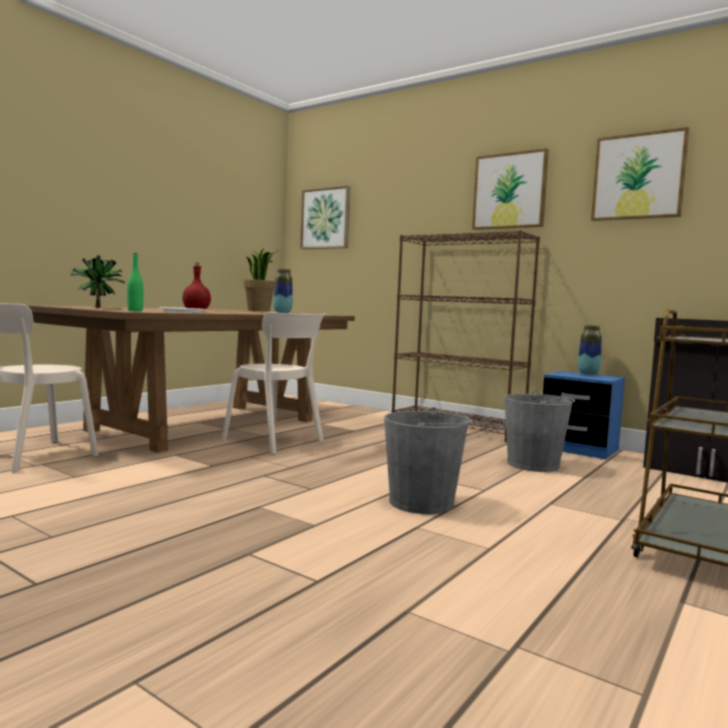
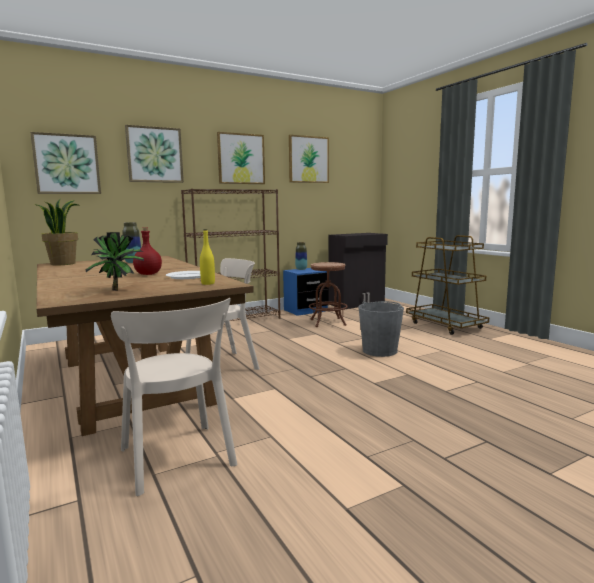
camera: 65 degrees left, 5 degrees up
green bottle [127,253,143,311] -> yellow bottle [200,229,215,285]
grey bucket [504,390,575,472] -> brown stool [309,262,348,327]
none -> picture [125,125,184,183]

